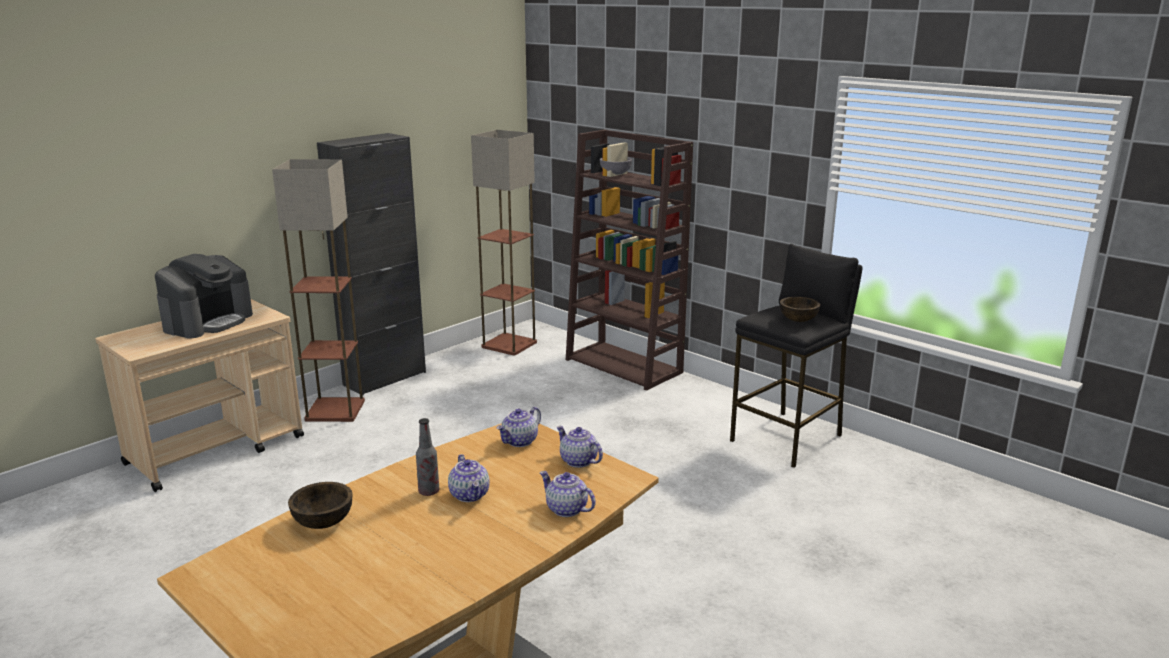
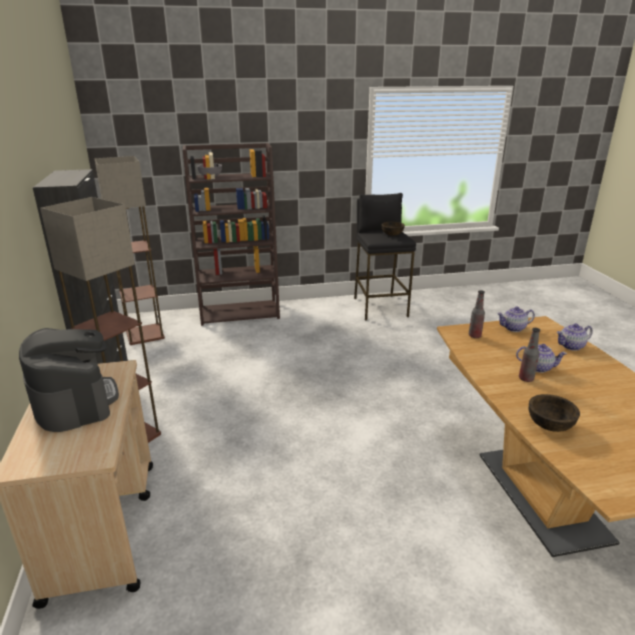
camera: 55 degrees left, 5 degrees up
teapot [497,407,541,447] -> bottle [469,290,485,338]

